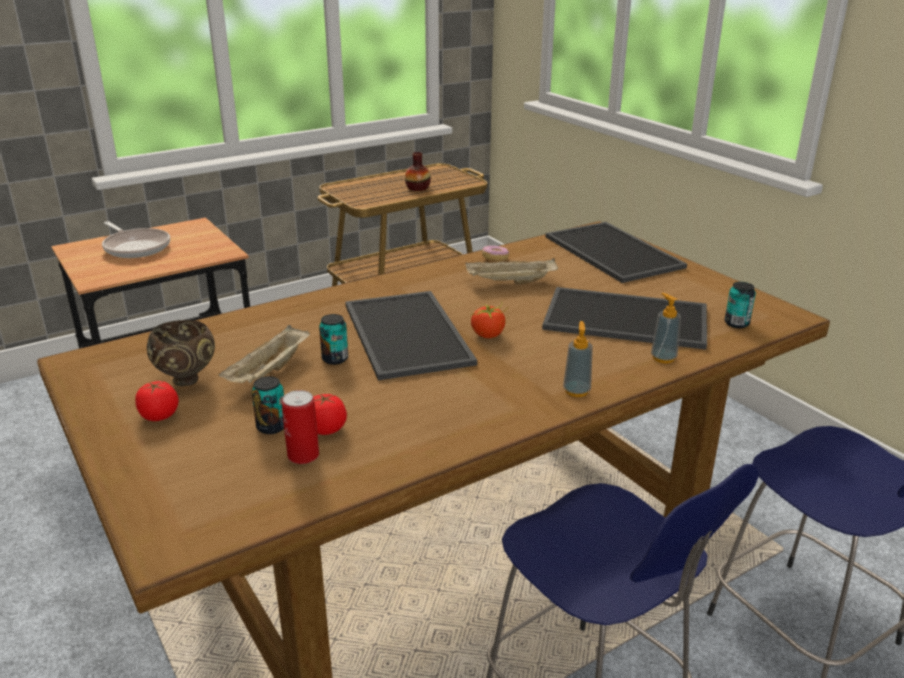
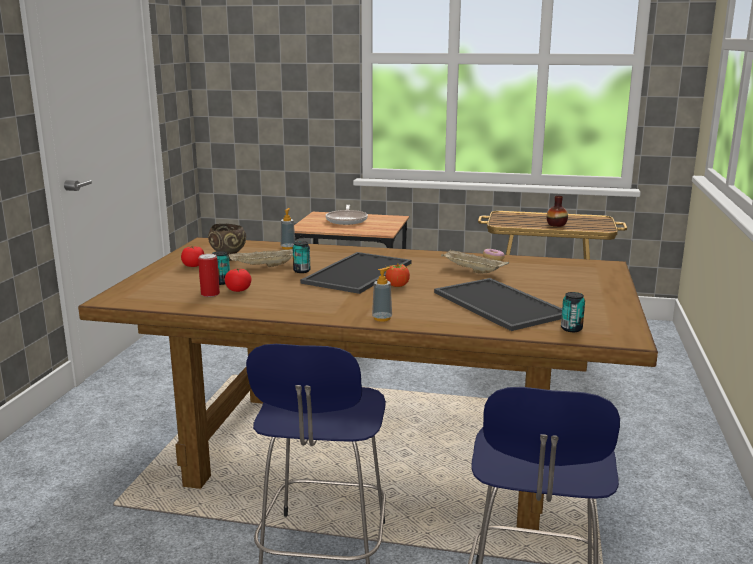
camera: 45 degrees right, 10 degrees down
tray [546,222,687,283] -> none
soap dispenser [651,293,681,363] -> soap dispenser moved to [281,208,295,250]

